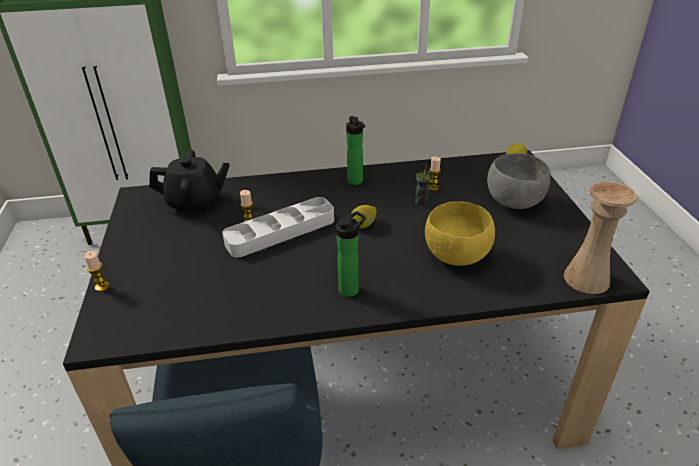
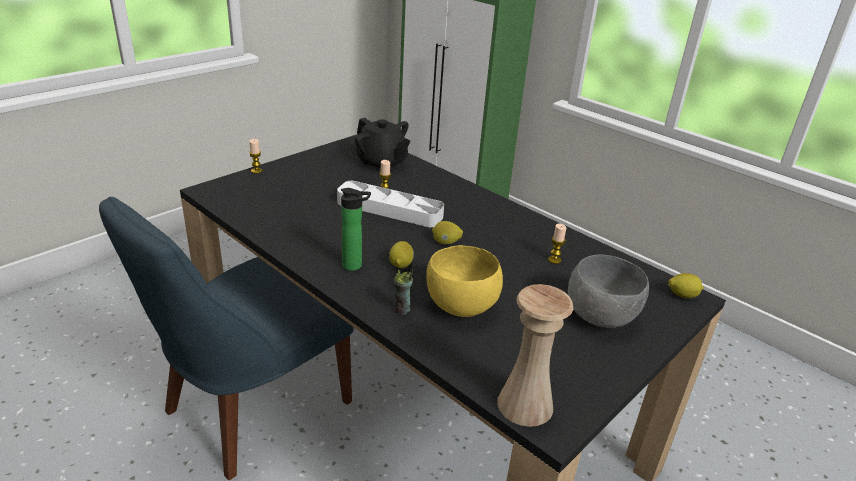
camera: 50 degrees right, 5 degrees down
bottle [346,116,365,185] -> none
cup [415,164,431,205] -> cup moved to [393,266,414,315]
none -> lemon [389,241,414,268]

